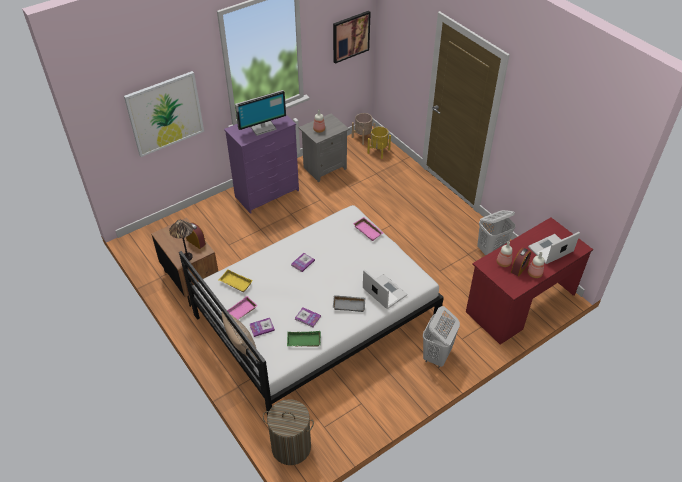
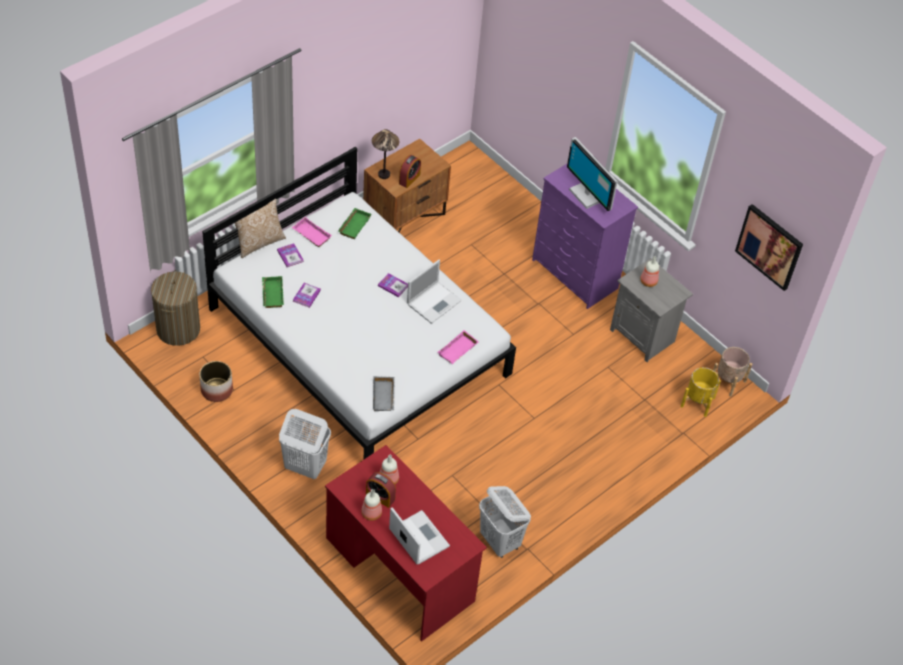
camera: 80 degrees right, 5 degrees up
picture [124,71,204,157] -> none
yellow tray [219,269,253,292] -> green tray [338,208,372,239]
grey tray [333,295,366,312] -> grey tray moved to [373,376,395,411]
laptop [363,269,408,309] -> laptop moved to [407,260,462,324]
none -> planter [199,361,233,402]

